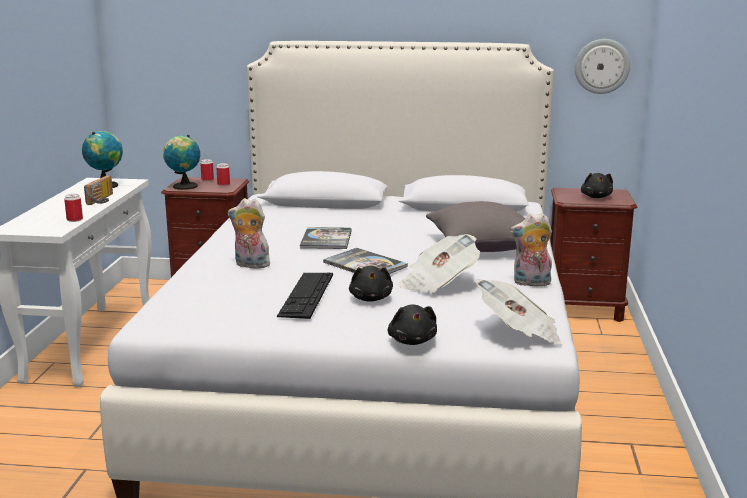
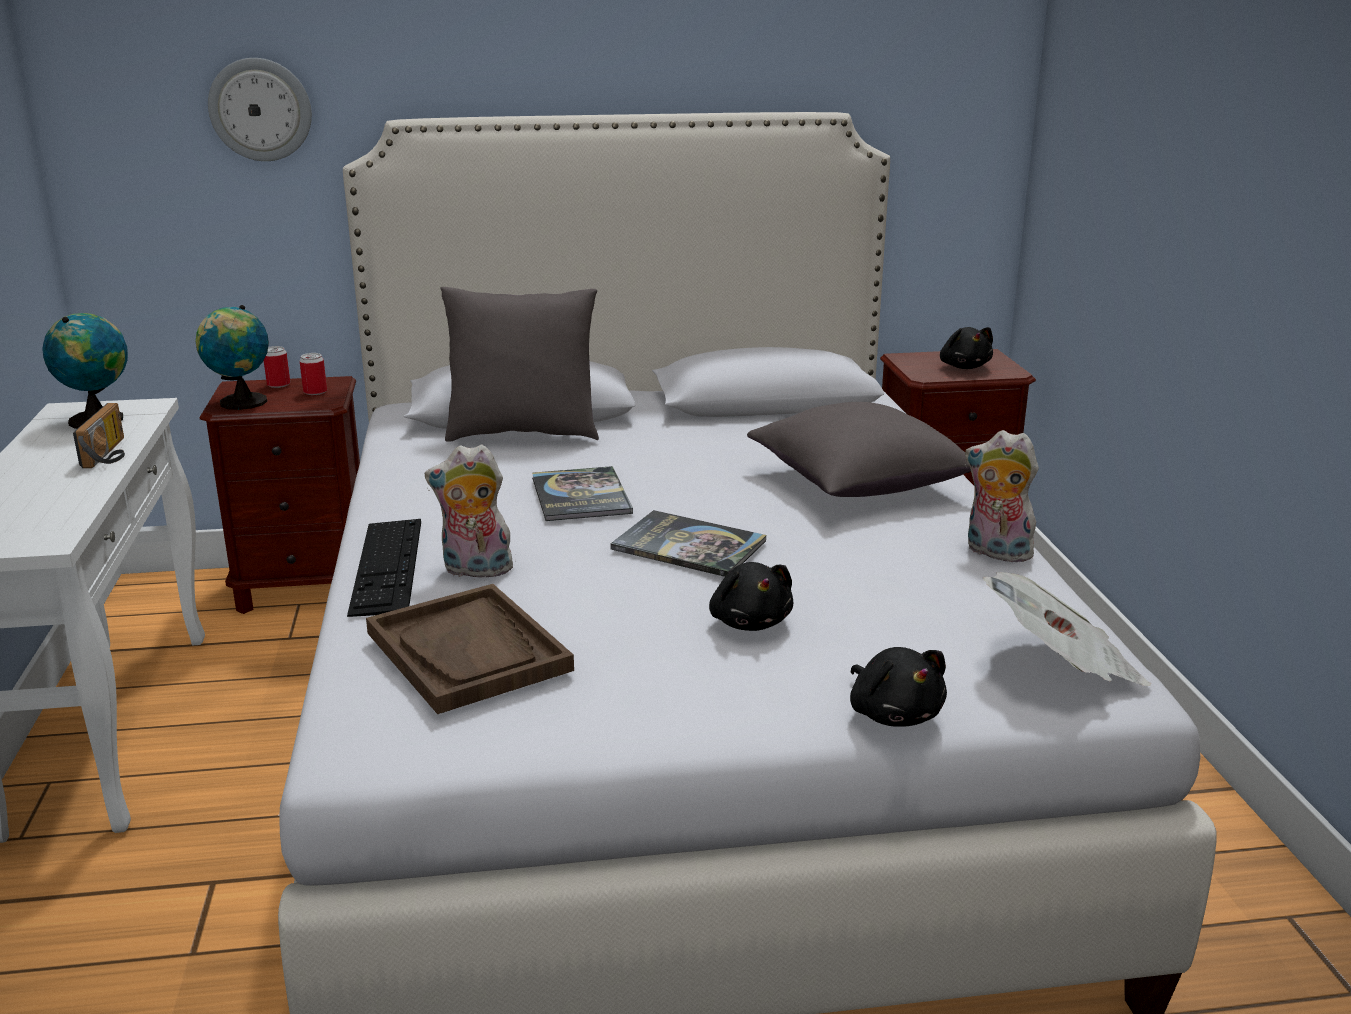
camera: 15 degrees left, 5 degrees up
can [64,194,83,222] -> none
keyboard [277,273,333,319] -> keyboard moved to [347,519,421,617]
newspaper [399,234,480,293] -> none
plush toy [510,213,552,286] -> plush toy turned 45 degrees clockwise [965,430,1041,562]
wall clock [575,39,631,94] -> wall clock moved to [208,58,312,161]
none -> brown tray [366,584,574,714]
none -> grey pillow [441,287,599,442]

